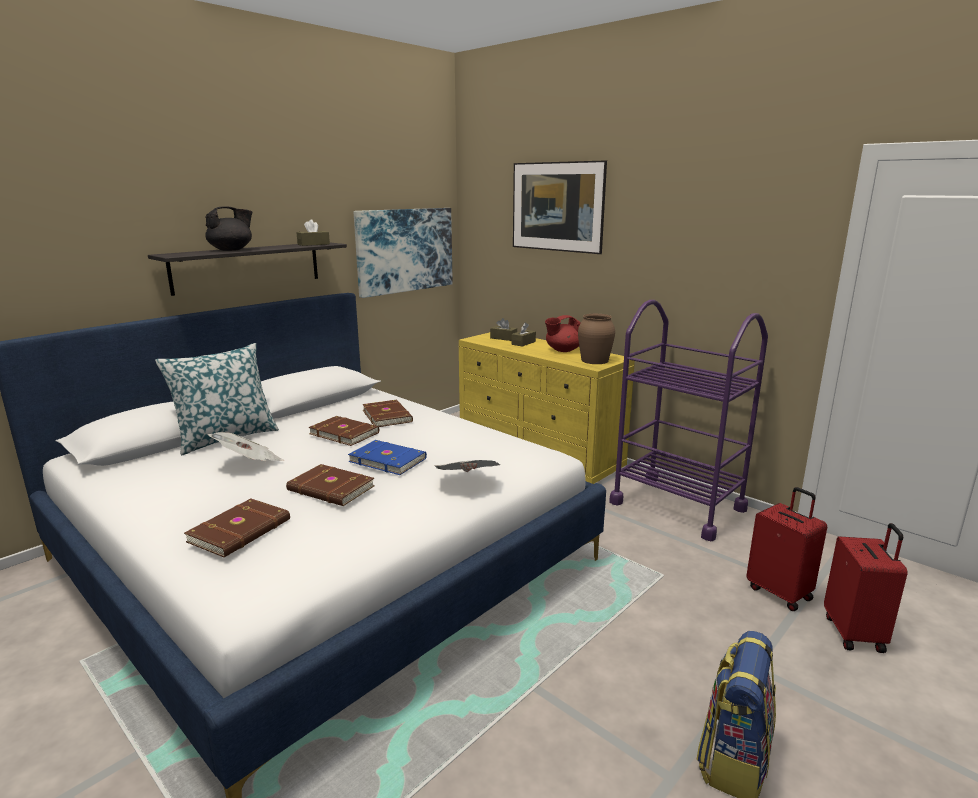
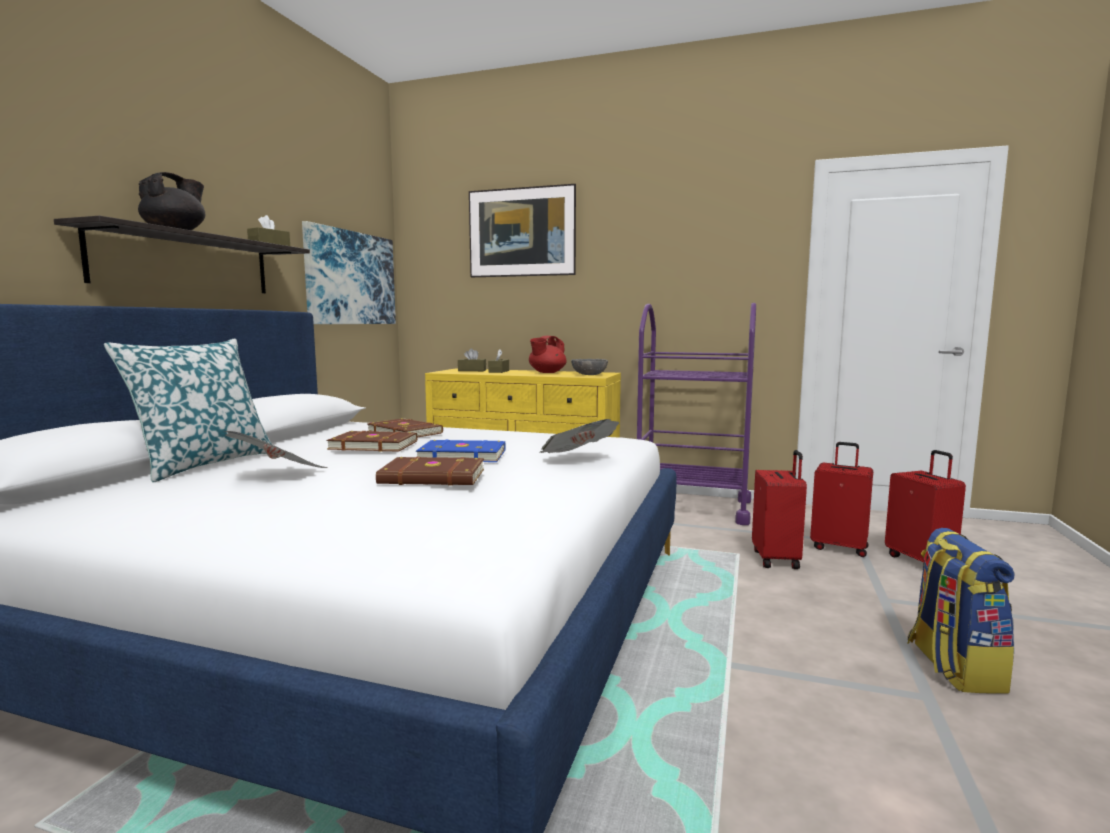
camera: 25 degrees left, 10 degrees down
brown book [184,499,290,557] -> none
brown vase [578,314,615,364] -> grey bowl [571,359,608,375]
none -> red suitcase [752,450,807,569]

